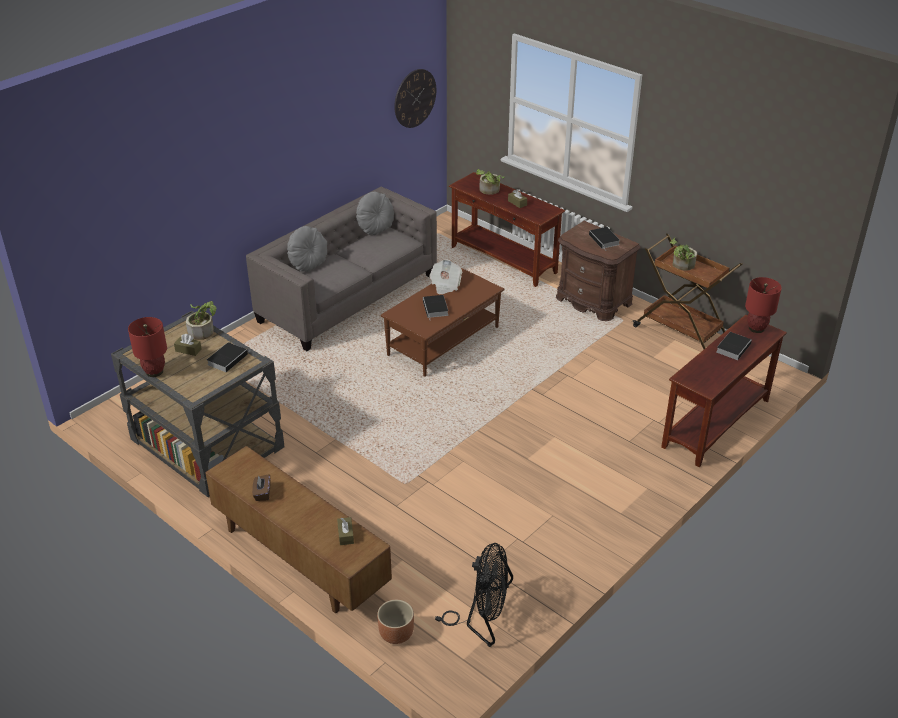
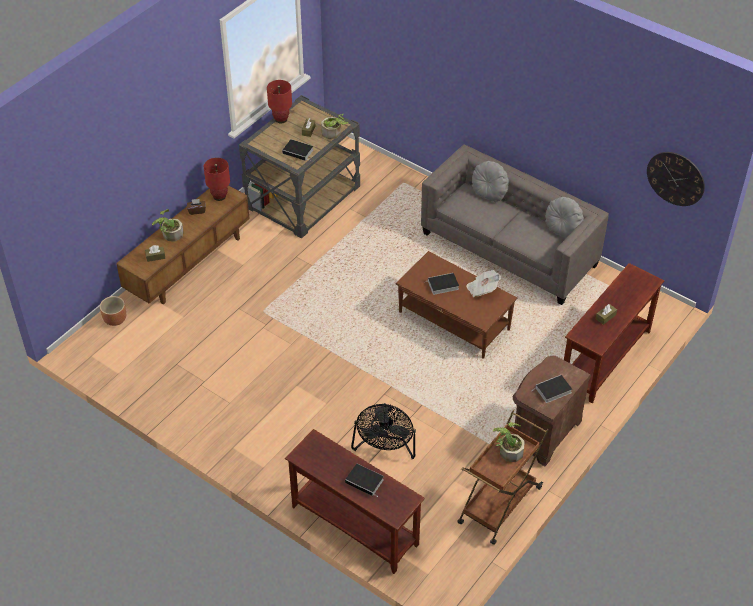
camera: 85 degrees right, 10 degrees up
black fan [434,543,513,647] -> black fan moved to [351,403,416,459]
potted plant [476,169,504,195] -> potted plant moved to [152,209,184,242]
red table lamp [745,277,782,333] -> red table lamp moved to [204,158,230,201]

